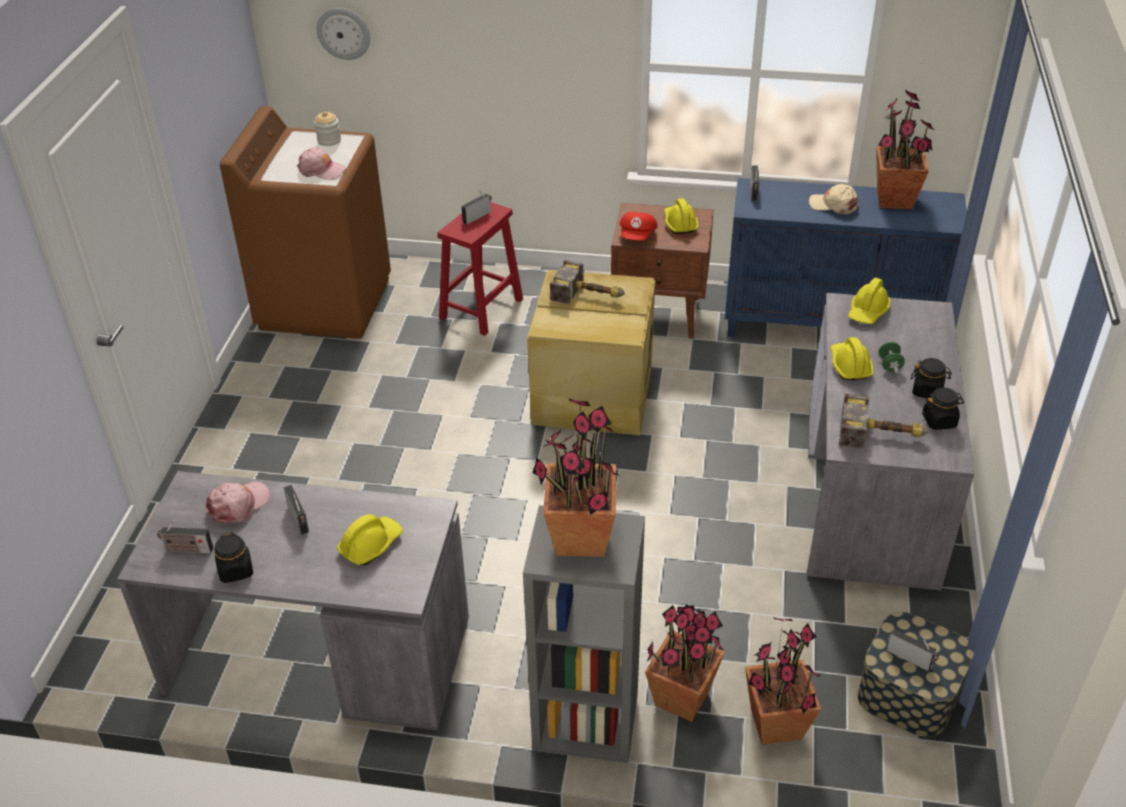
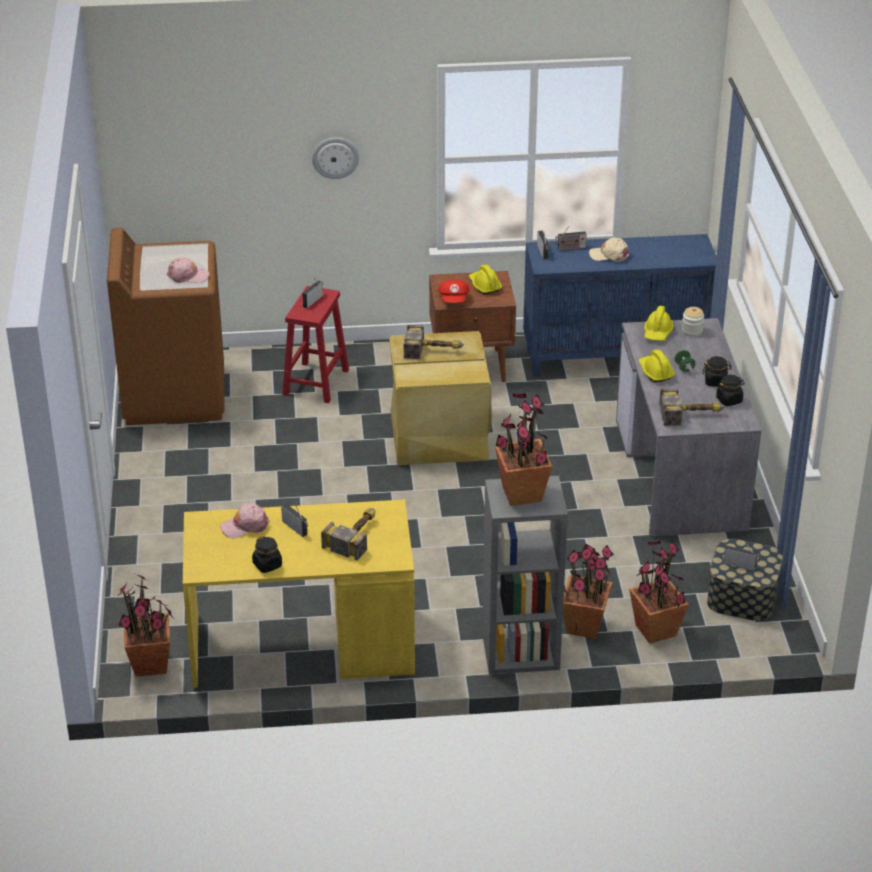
camera: 15 degrees left, 5 degrees down
grey desk [117,471,469,731] -> yellow desk [183,500,415,688]
radio [157,520,213,554] -> radio moved to [555,226,586,251]
pink cap [206,482,270,523] -> pink cap turned 135 degrees counterclockwise [220,503,270,538]
jar [314,111,341,146] -> jar moved to [682,307,704,337]
wall clock [316,8,370,60] -> wall clock moved to [312,137,359,179]
yellow hard hat [337,514,403,565] -> hammer [321,508,375,561]
potted plant [876,90,934,209] -> potted plant moved to [118,574,172,677]

